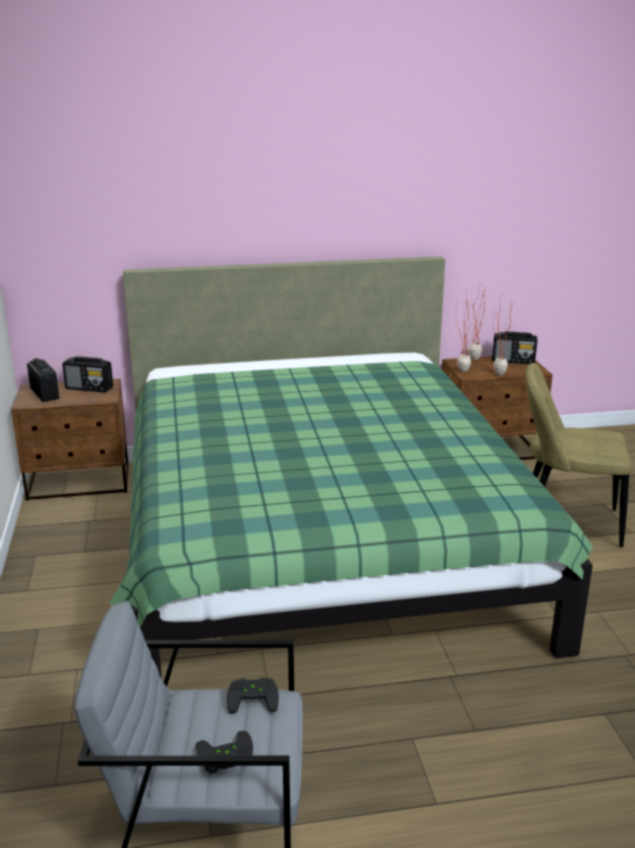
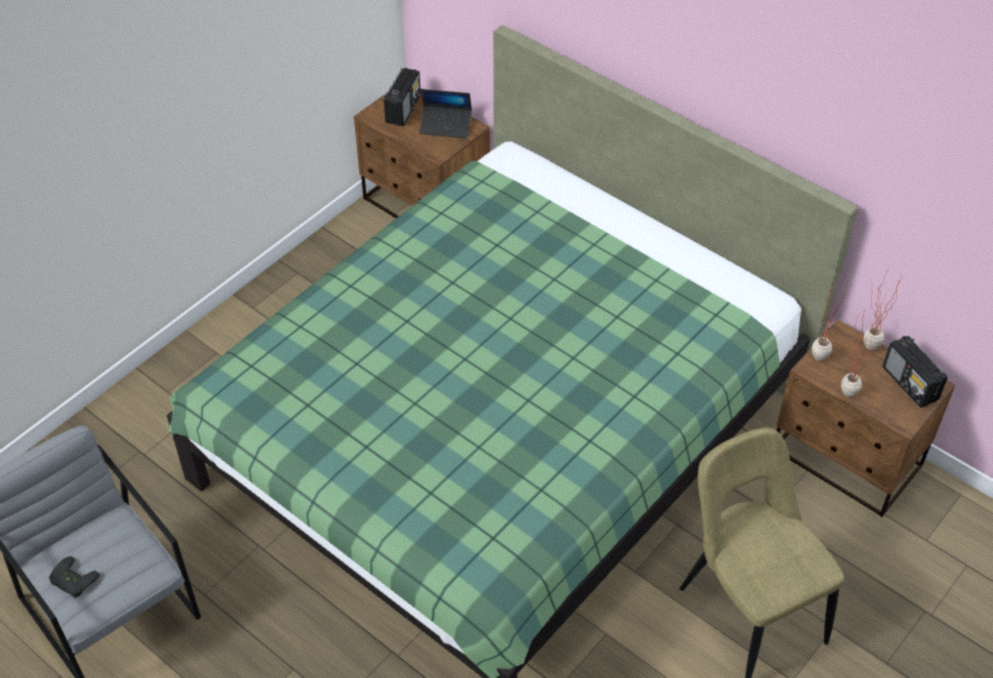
camera: 50 degrees right, 25 degrees up
radio [62,356,113,393] -> laptop [419,89,472,138]
black game controller [227,678,279,714] -> none

